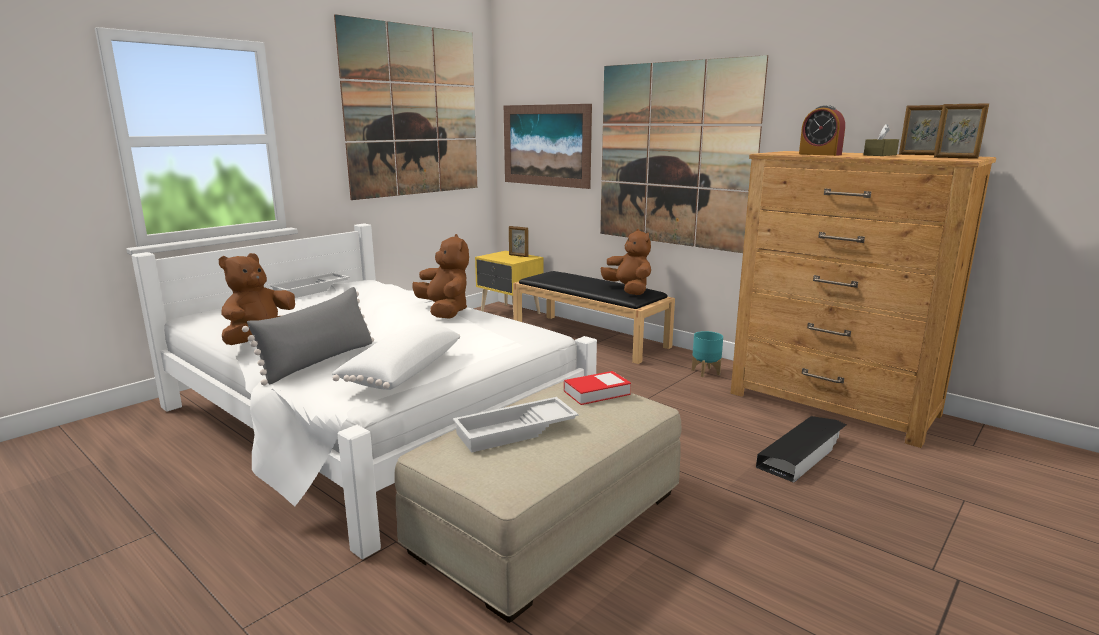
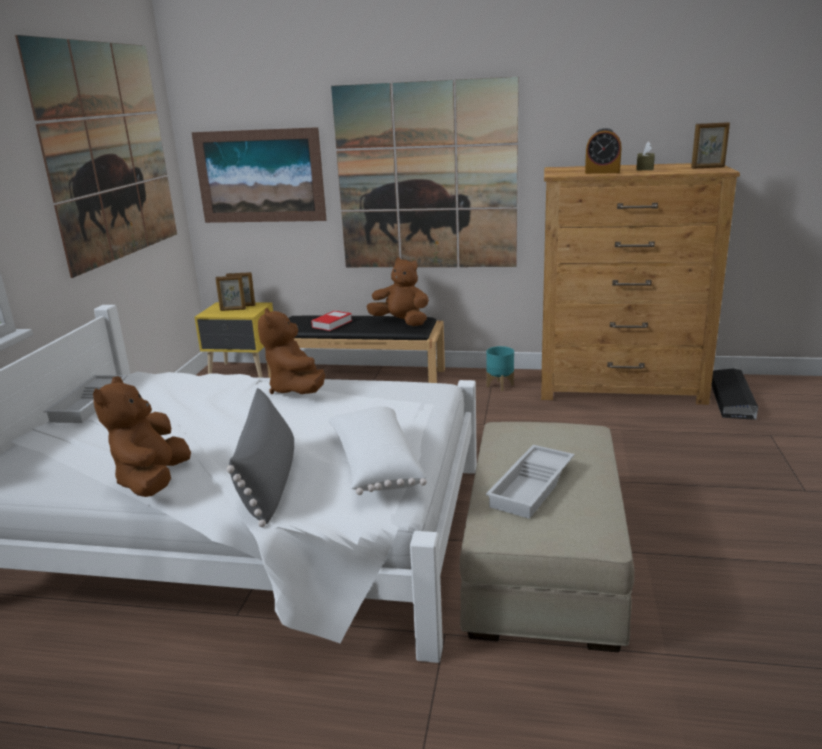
camera: 30 degrees left, 5 degrees up
brown plush toy [412,234,469,319] -> brown plush toy turned 135 degrees counterclockwise [258,308,325,394]
book [564,371,631,405] -> book moved to [311,310,352,331]
black storage box [756,416,846,483] -> black storage box moved to [711,369,758,420]
picture frame [899,105,943,155] -> picture frame moved to [216,276,246,311]

